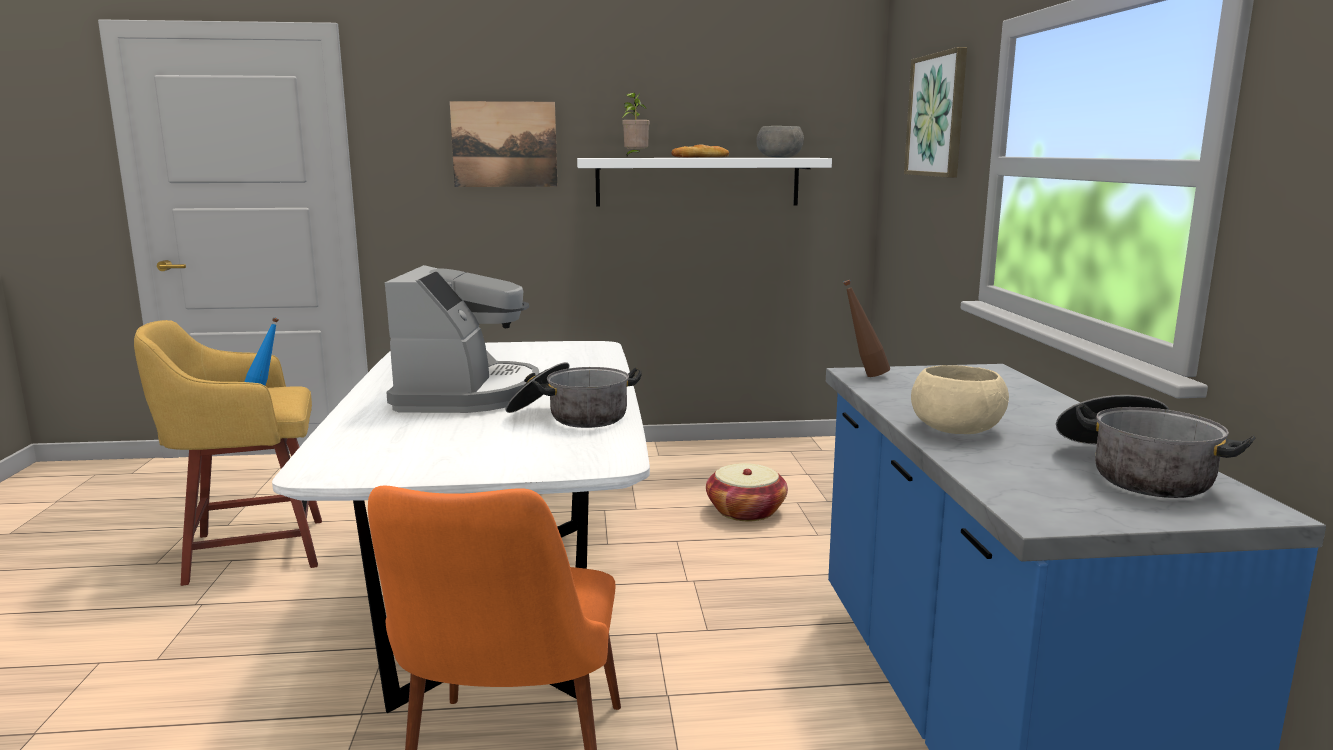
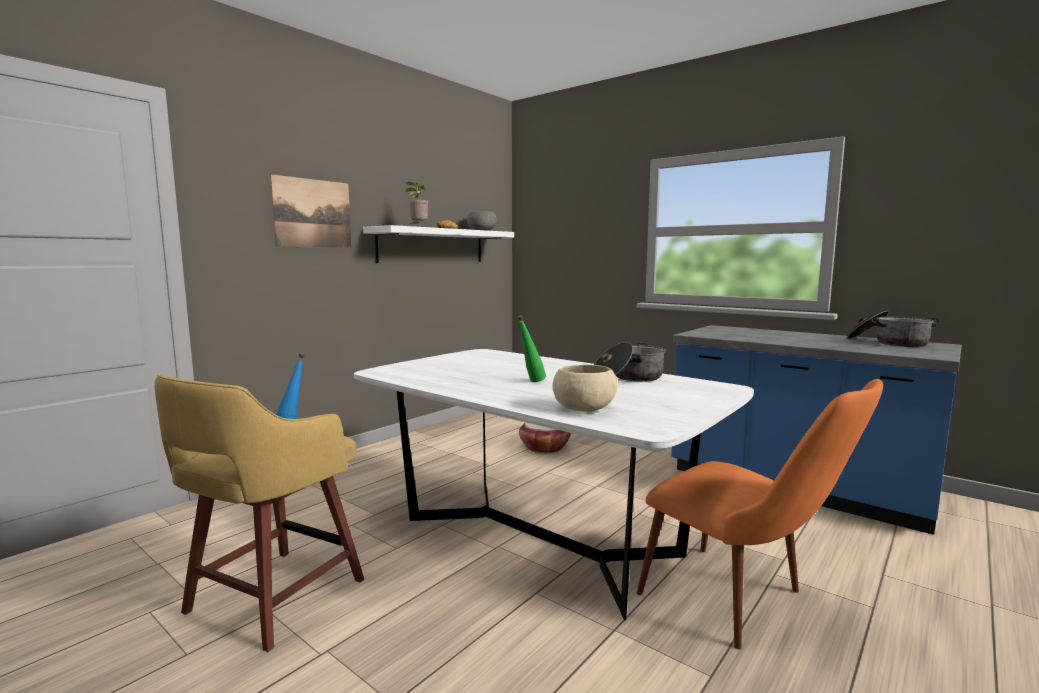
camera: 45 degrees left, 5 degrees down
coffee machine [385,265,539,413] -> green bottle [518,315,546,382]
brown bottle [843,280,890,377] -> none
picture [904,47,967,178] -> none
beige bowl [911,365,1009,434] -> beige bowl moved to [553,365,618,412]

